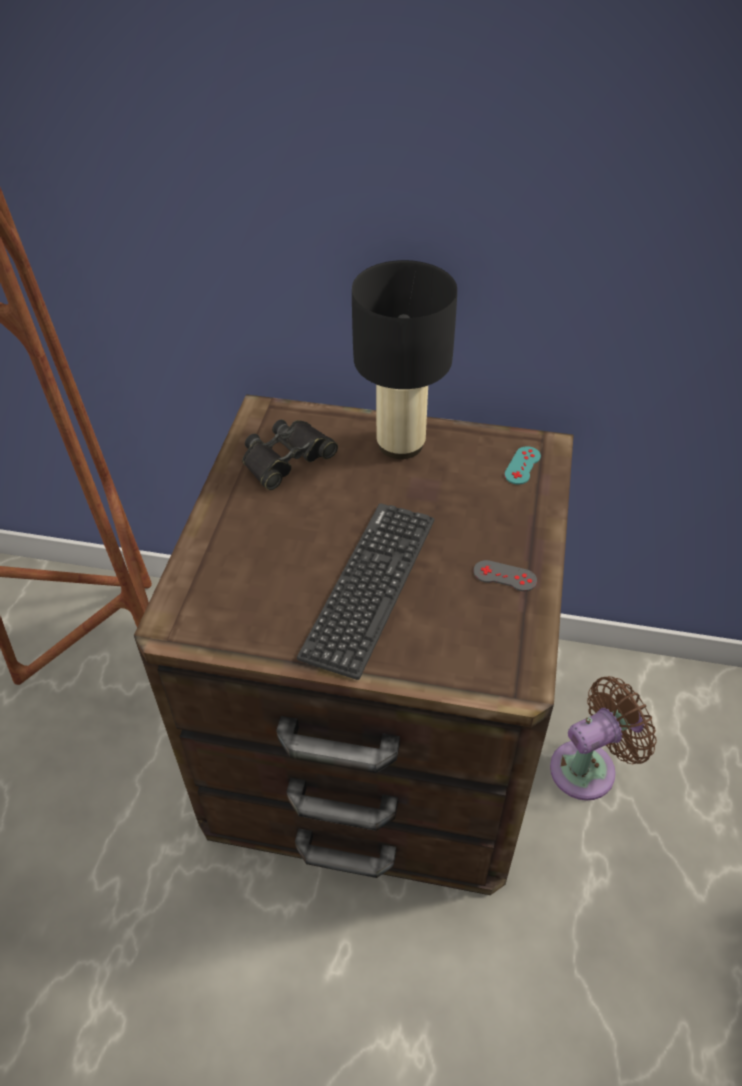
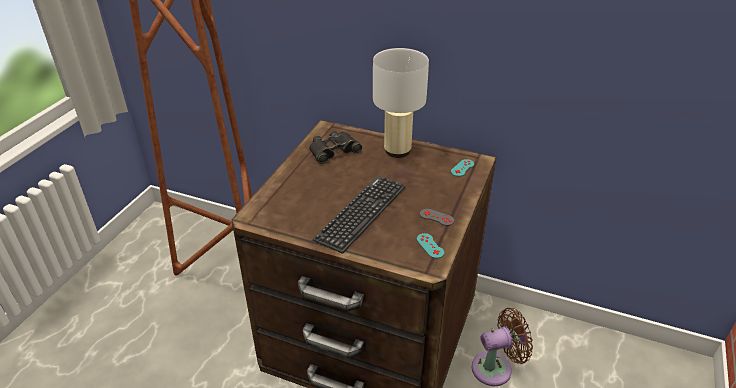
camera: 10 degrees right, 10 degrees down
black table lamp [352,260,457,459] -> white table lamp [373,48,429,158]
none -> turquoise game controller [417,233,444,259]

